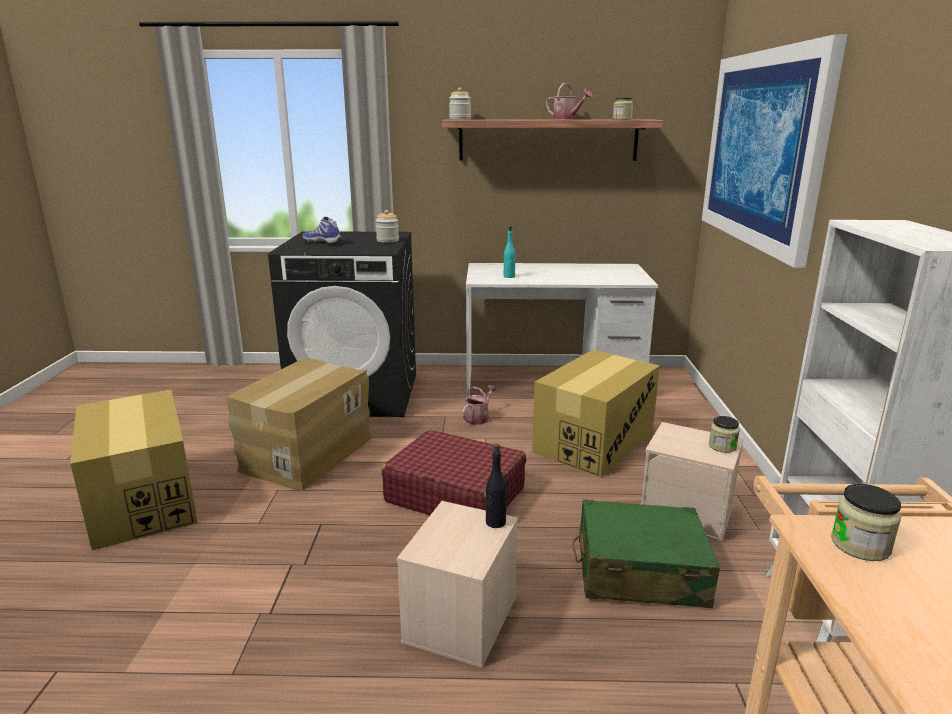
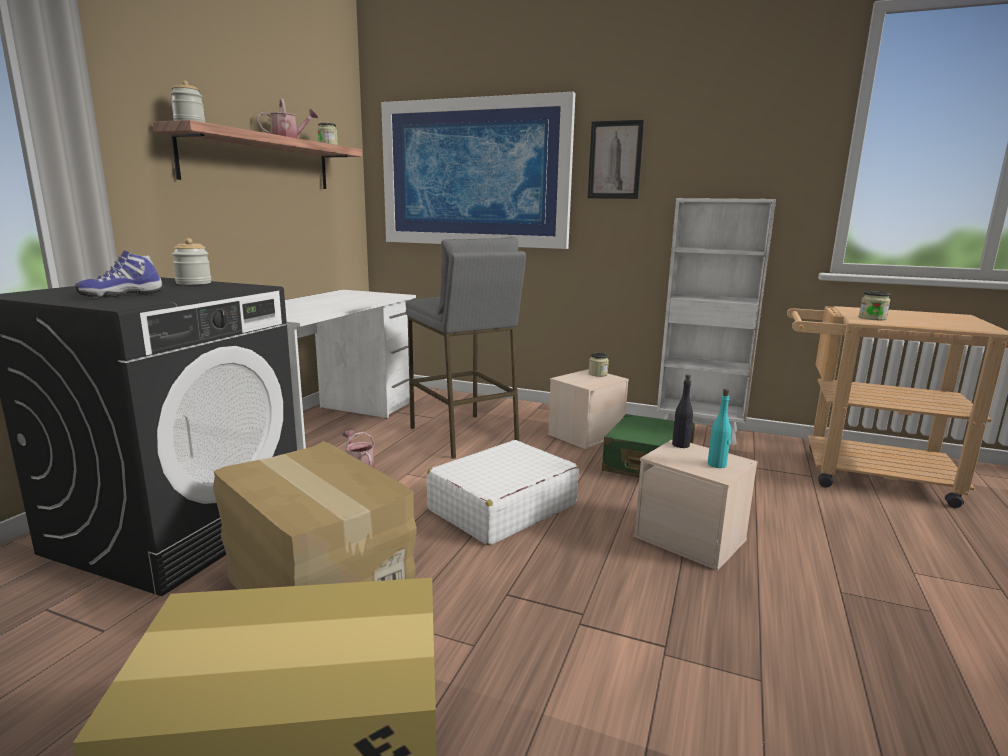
camera: 70 degrees left, 5 degrees down
red suitcase [382,430,526,515] -> white suitcase [427,440,579,545]
turquoise bottle [504,226,515,278] -> turquoise bottle moved to [708,389,731,468]
cardboard box [532,350,660,477] -> grey stool [405,236,526,459]
none -> picture [588,120,644,199]

